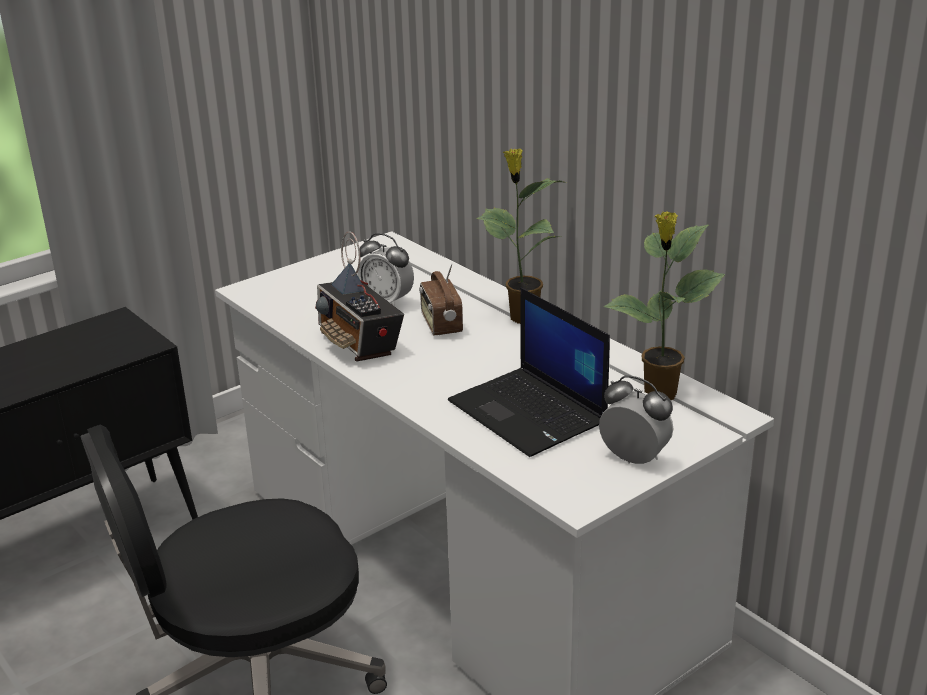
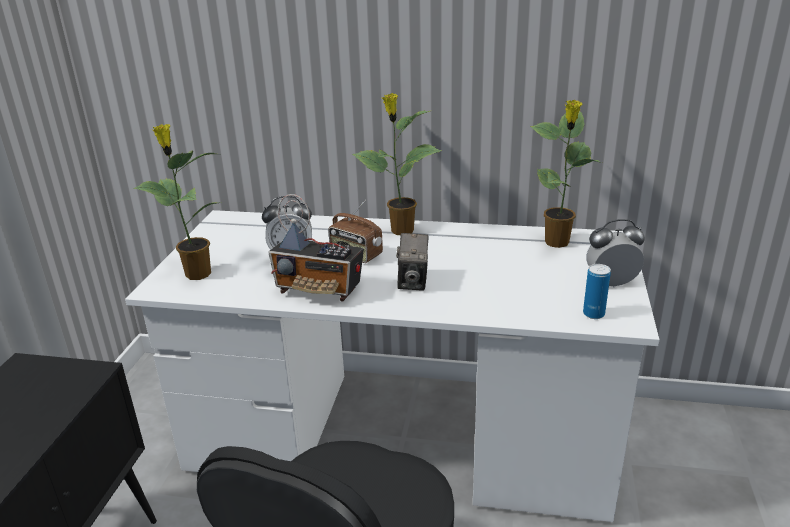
camera: 40 degrees left, 0 degrees up
laptop [448,288,610,457] -> none
none -> potted plant [133,124,222,280]
none -> camera [396,233,429,290]
none -> can [583,264,611,319]

